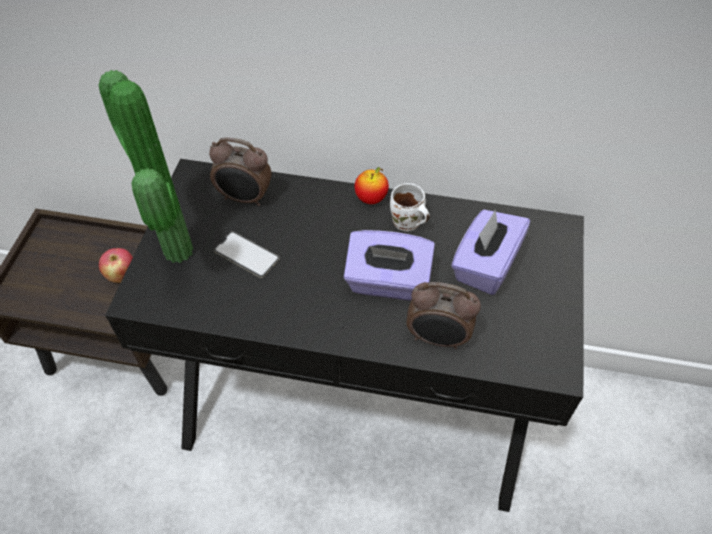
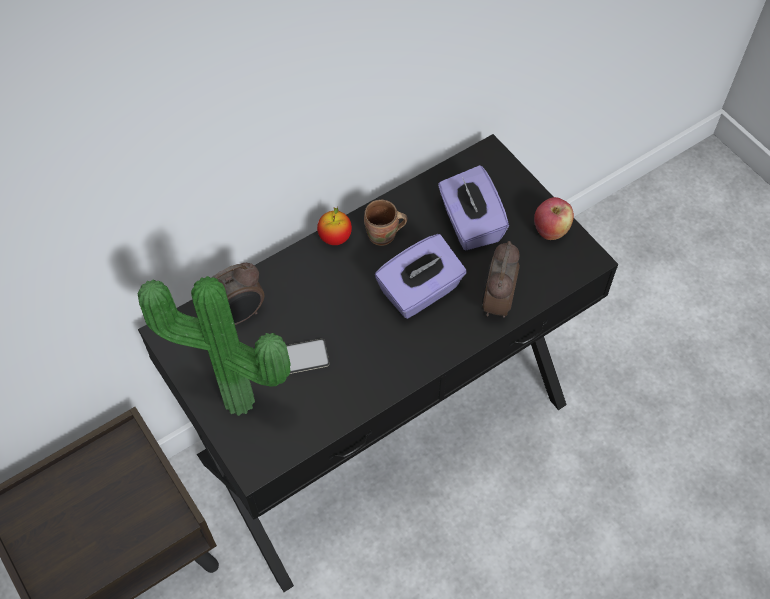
camera: 45 degrees left, 5 degrees up
apple [99,248,133,283] -> apple moved to [534,197,574,240]
white mug [390,183,430,231] -> brown mug [364,200,407,246]
alarm clock [407,282,481,349] -> alarm clock turned 135 degrees clockwise [482,241,520,318]

